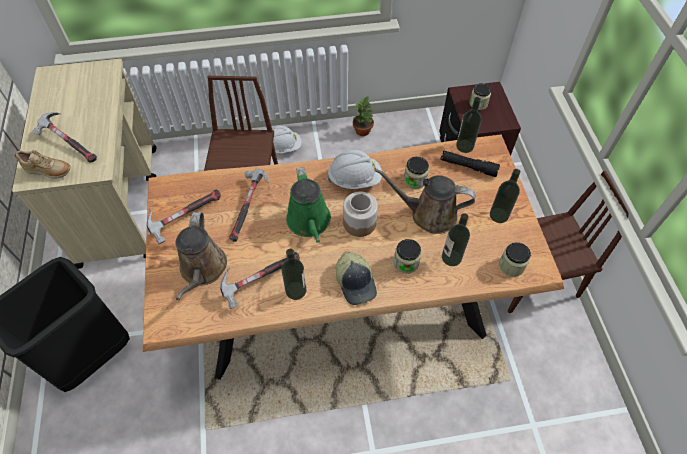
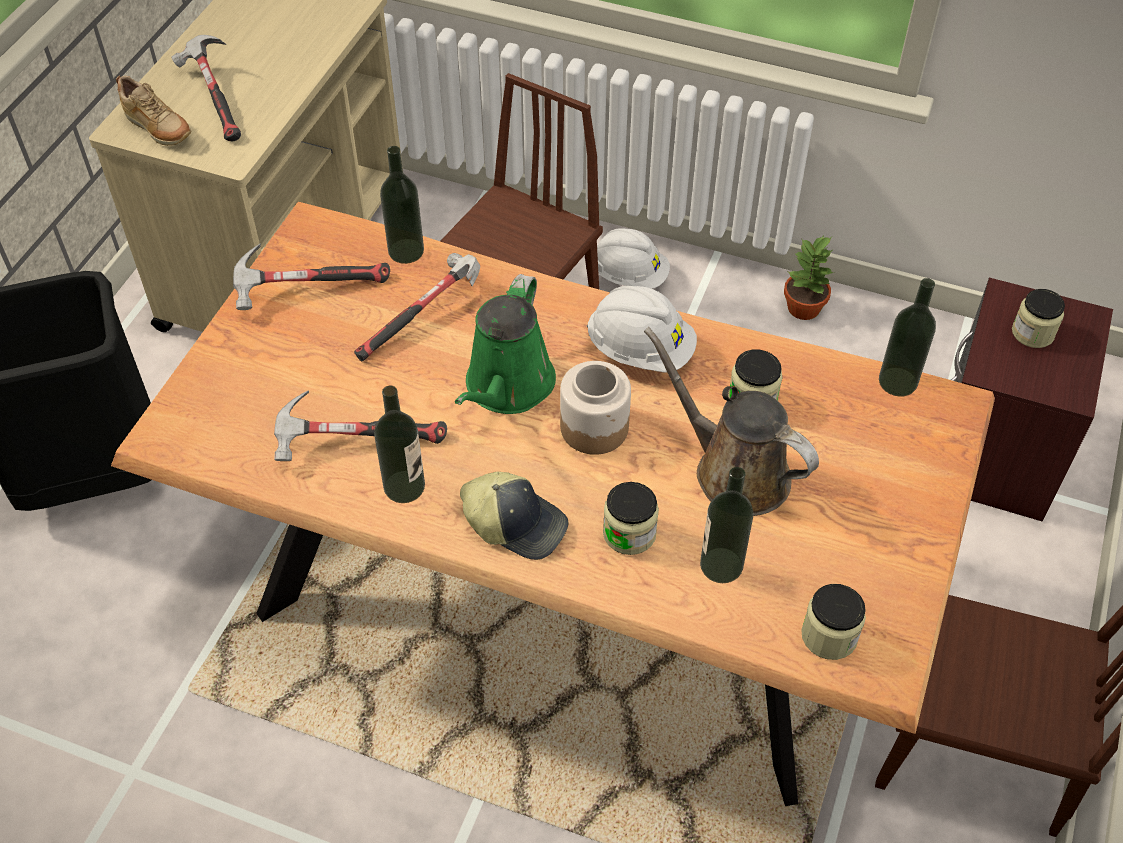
camera: 30 degrees right, 5 degrees down
brown watering can [176,212,227,300] -> none
cap [336,252,377,305] -> cap turned 75 degrees counterclockwise [460,472,569,560]
black flashlight [440,150,500,177] -> none
bottle [490,169,521,223] -> bottle moved to [380,146,424,264]

